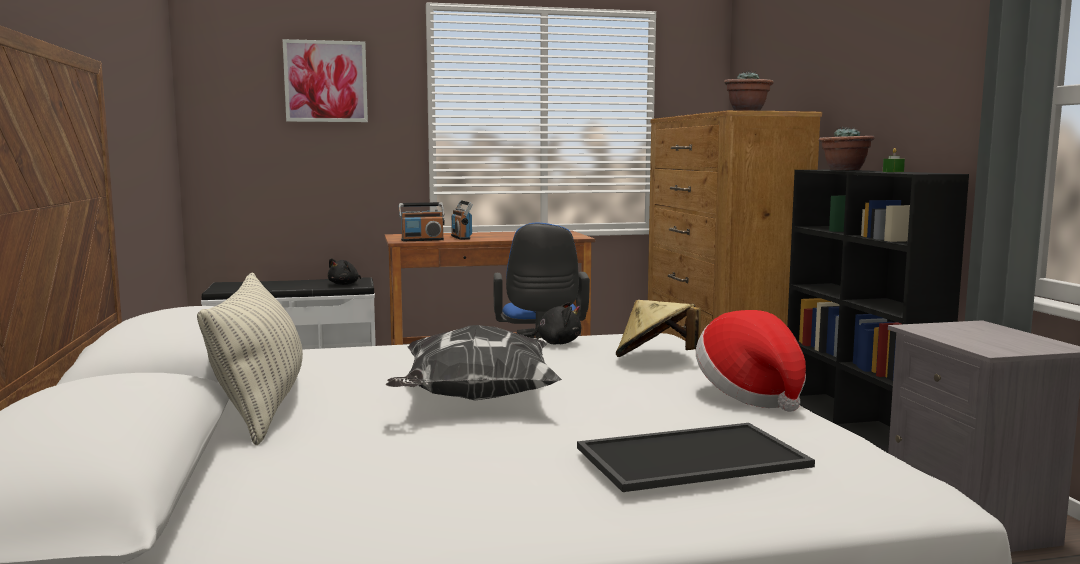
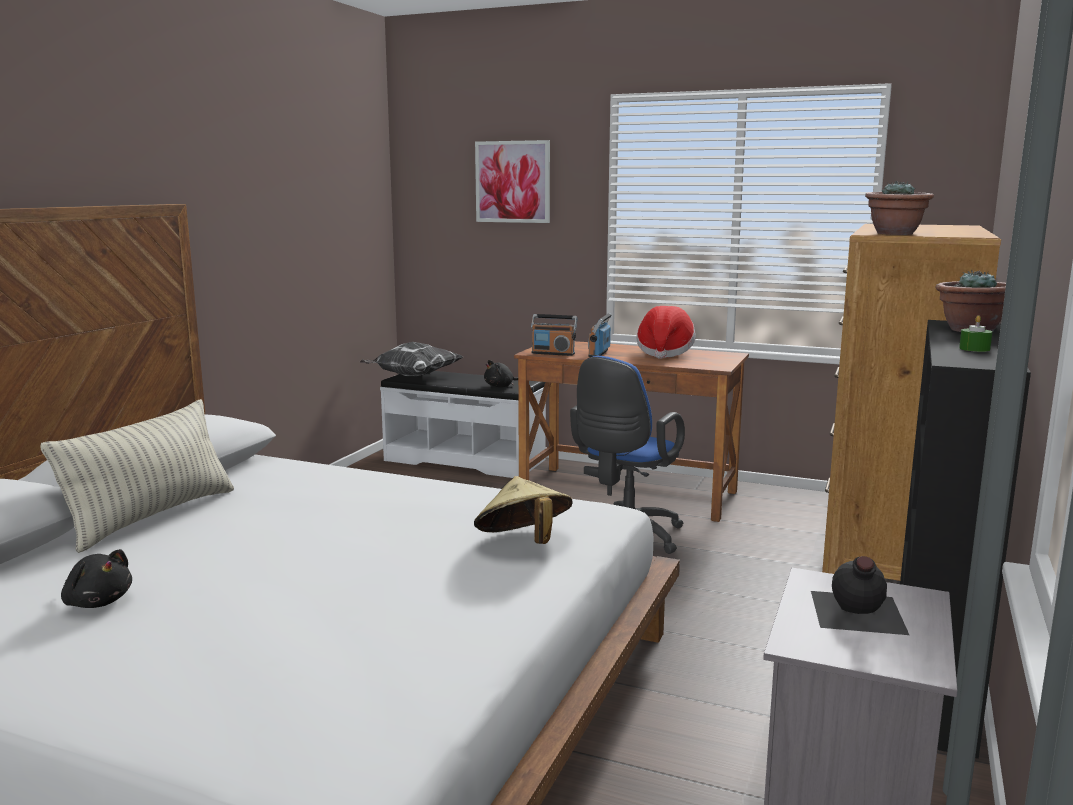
camera: 35 degrees right, 5 degrees up
pillow [386,325,562,401] -> pillow moved to [360,342,463,377]
black plush toy [521,302,581,345] -> black plush toy moved to [61,549,132,608]
tray [577,423,815,492] -> none
hat [696,310,806,412] -> hat moved to [637,306,696,359]
none -> black bottle [811,556,909,635]

